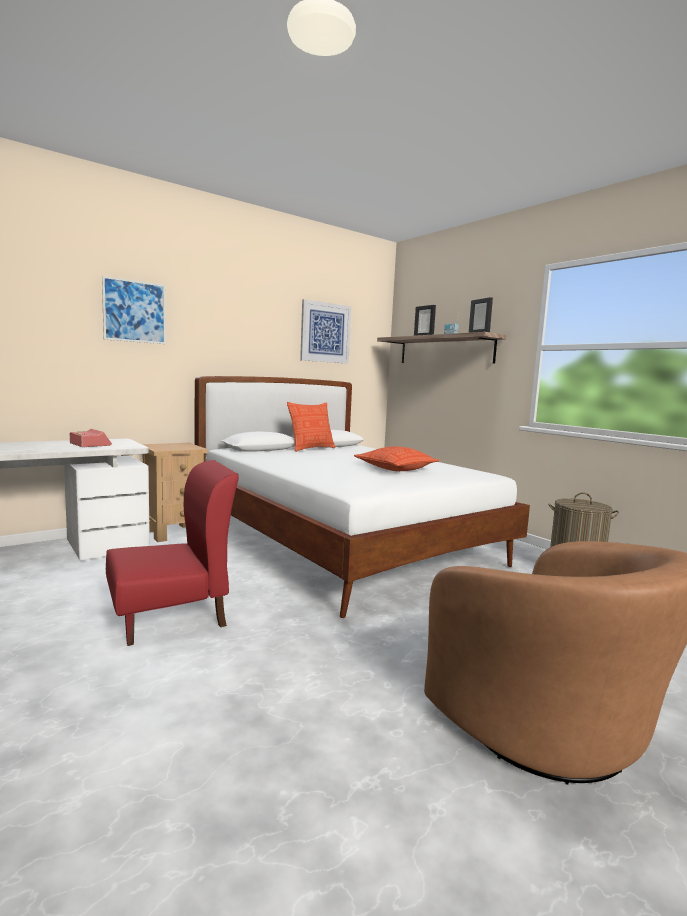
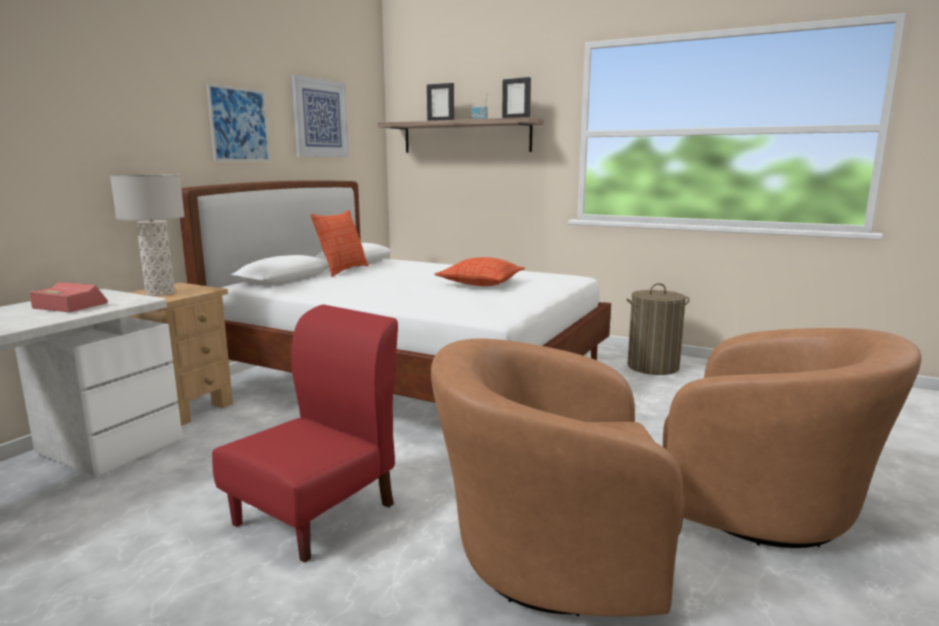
camera: 25 degrees left, 5 degrees up
picture [102,276,166,344] -> picture moved to [207,84,270,161]
none -> white table lamp [110,174,184,296]
none -> brown armchair [431,339,684,617]

